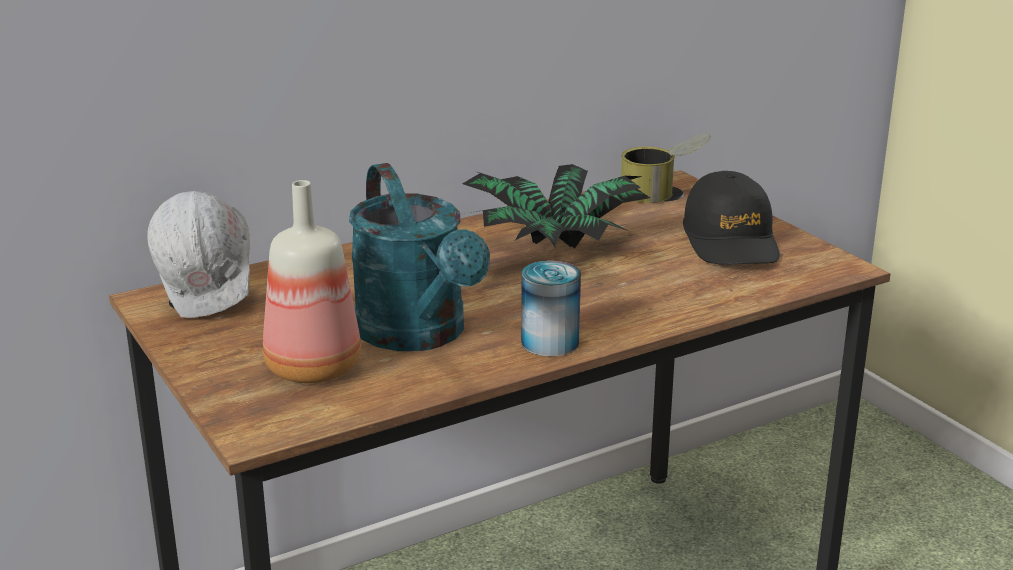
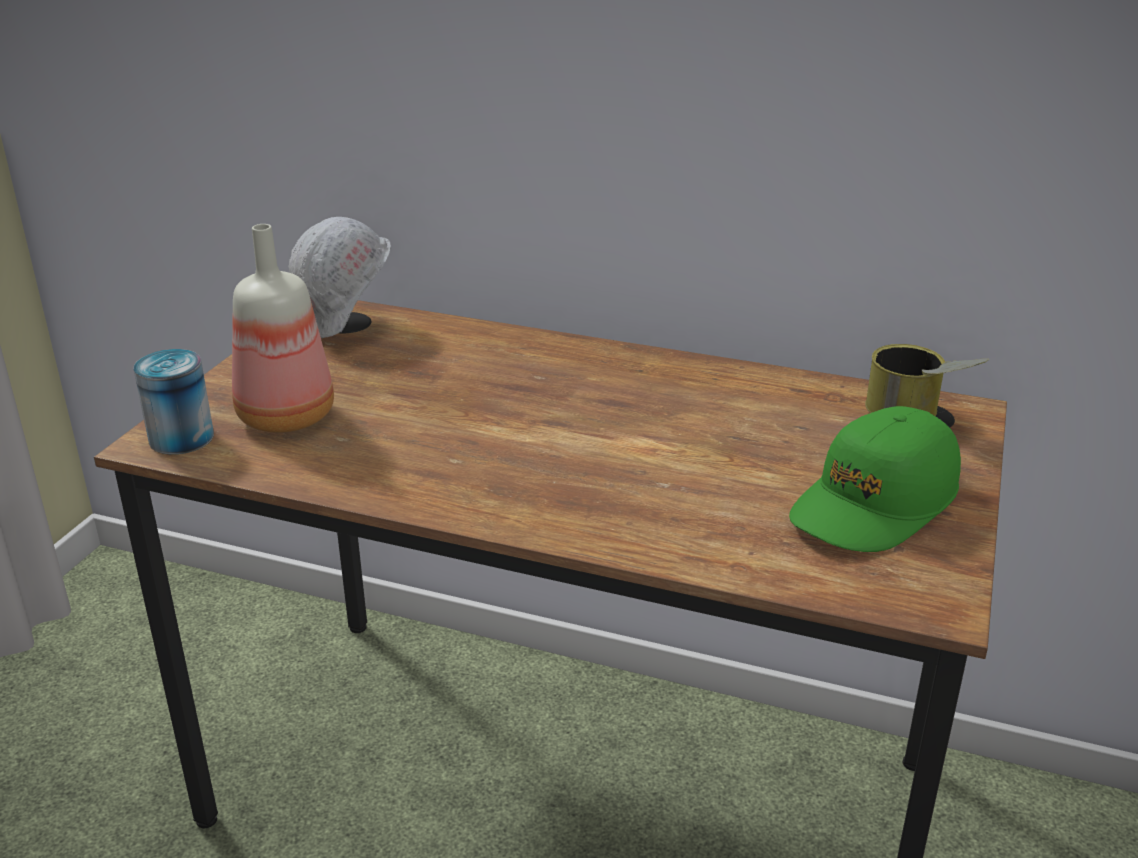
camera: 50 degrees right, 5 degrees up
turquoise watering can [349,163,490,351] -> none
potted plant [462,164,650,249] -> none
can [521,261,581,357] -> can moved to [134,349,214,454]
black cap [683,171,780,265] -> green cap [789,406,961,552]

